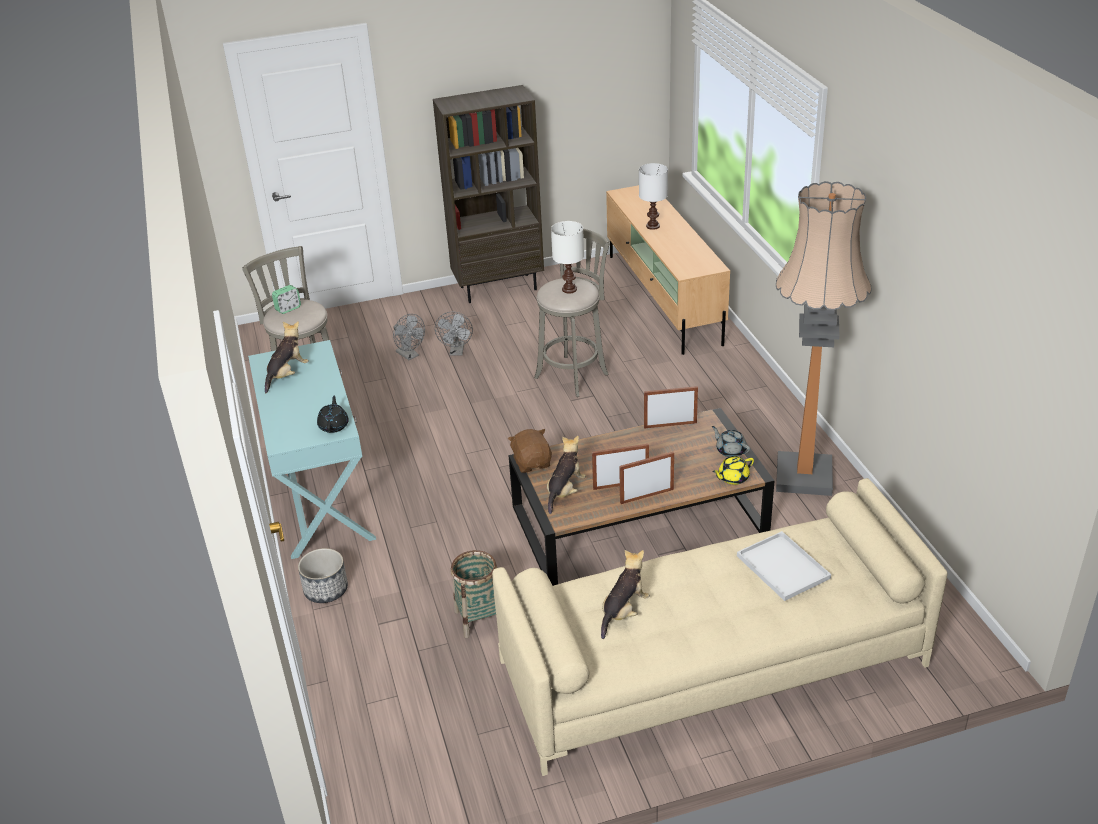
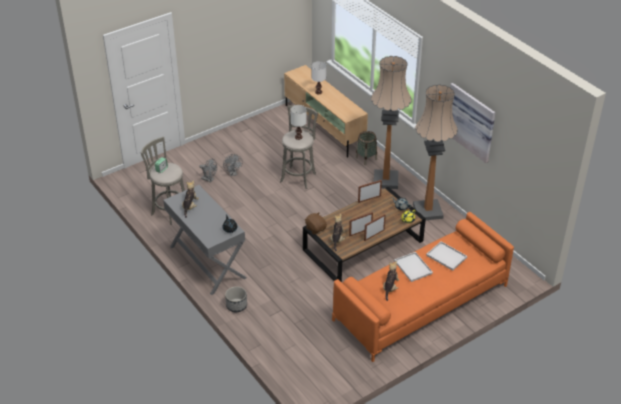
camera: 20 degrees left, 5 degrees up
turquoise console table [248,340,377,559] -> grey console table [163,185,246,295]
brown bookcase [433,85,544,303] -> none
basket [451,550,497,638] -> basket moved to [355,131,377,165]
beige sofa [492,478,947,776] -> orange sofa [332,212,514,362]
none -> floor lamp [371,56,411,189]
none -> white tray [394,252,433,282]
none -> picture [450,83,495,163]

